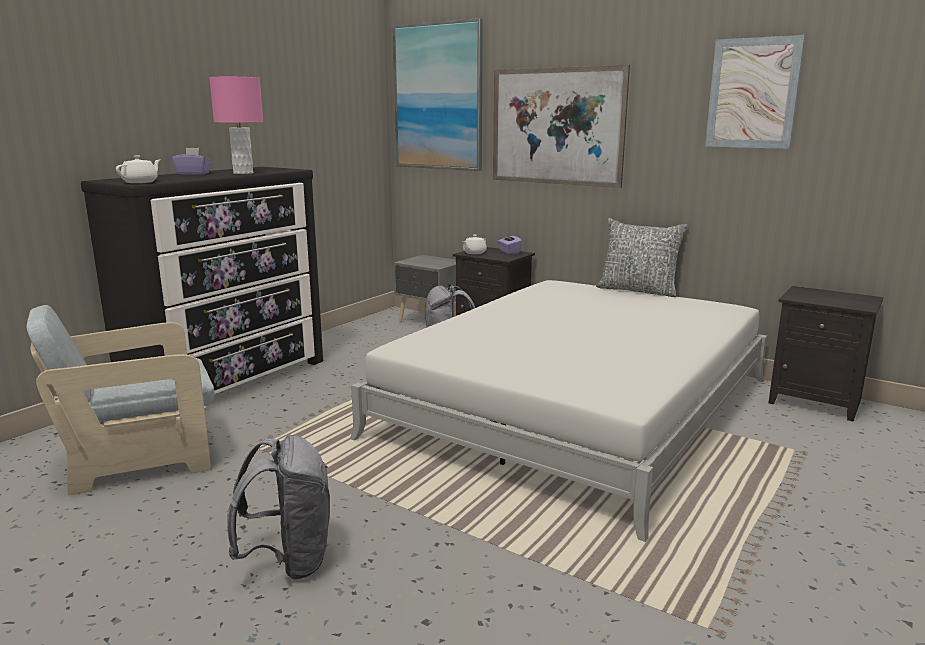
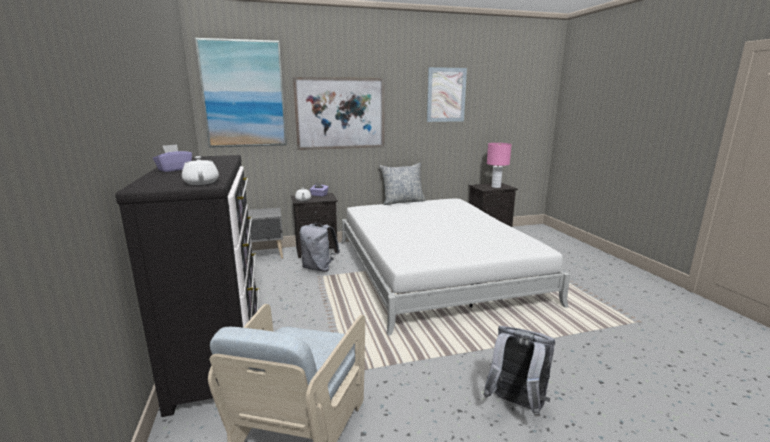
camera: 50 degrees left, 0 degrees up
pink table lamp [209,77,263,174] -> pink table lamp moved to [487,143,512,188]

